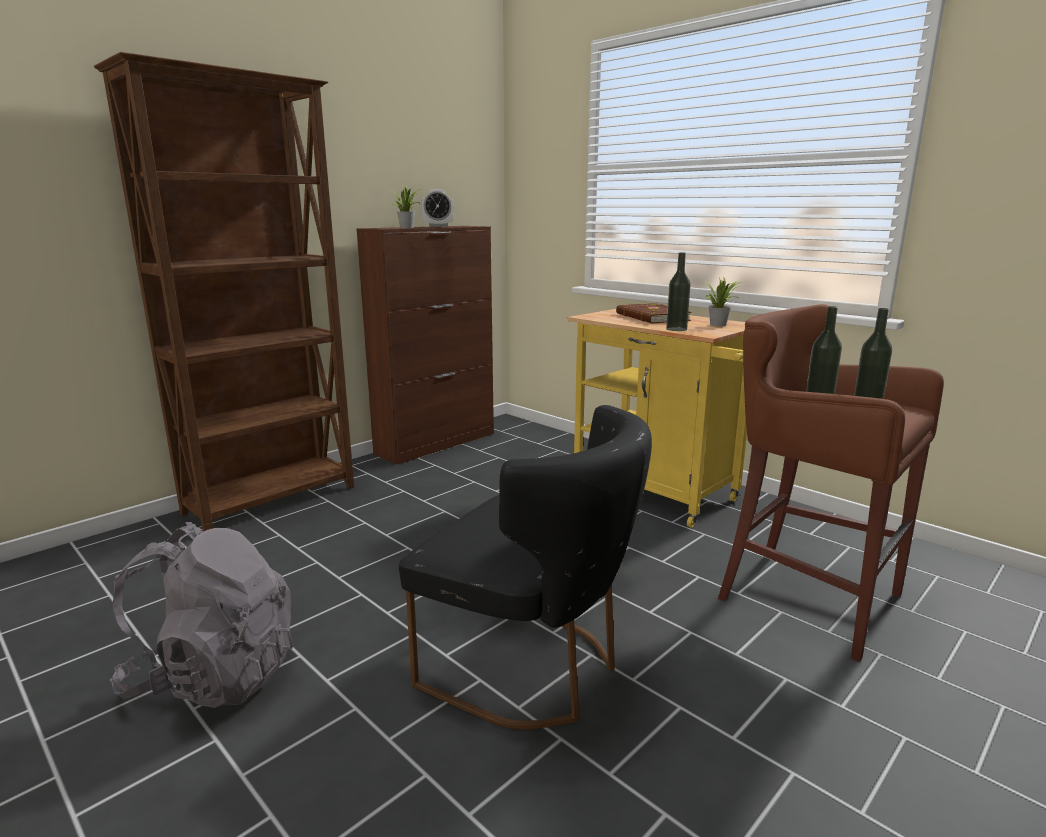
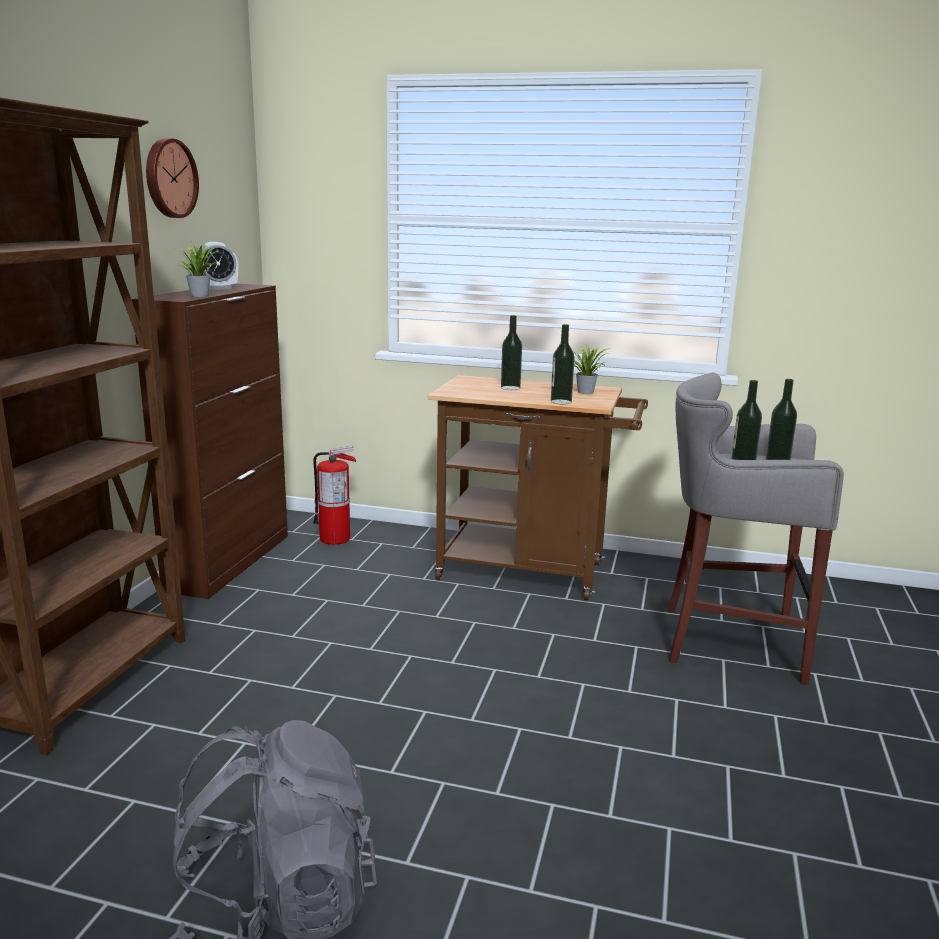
camera: 30 degrees left, 0 degrees up
black chair [399,405,652,730] -> none
yellow cart [567,309,747,528] -> brown cart [427,375,648,600]
brown book [616,303,691,323] -> bottle [501,315,522,390]
brown stool [718,304,944,662] -> grey stool [668,373,844,685]
none -> wall clock [146,138,199,218]
none -> fire extinguisher [313,446,356,545]

